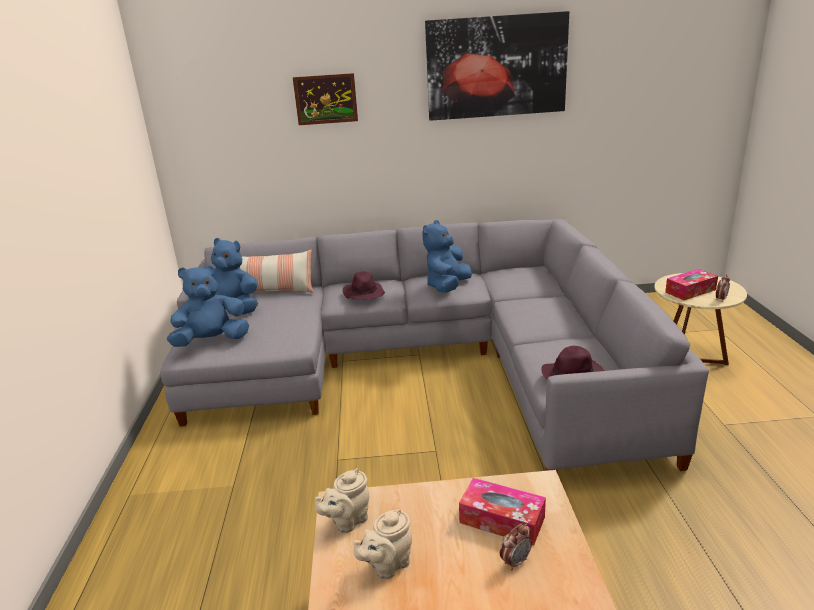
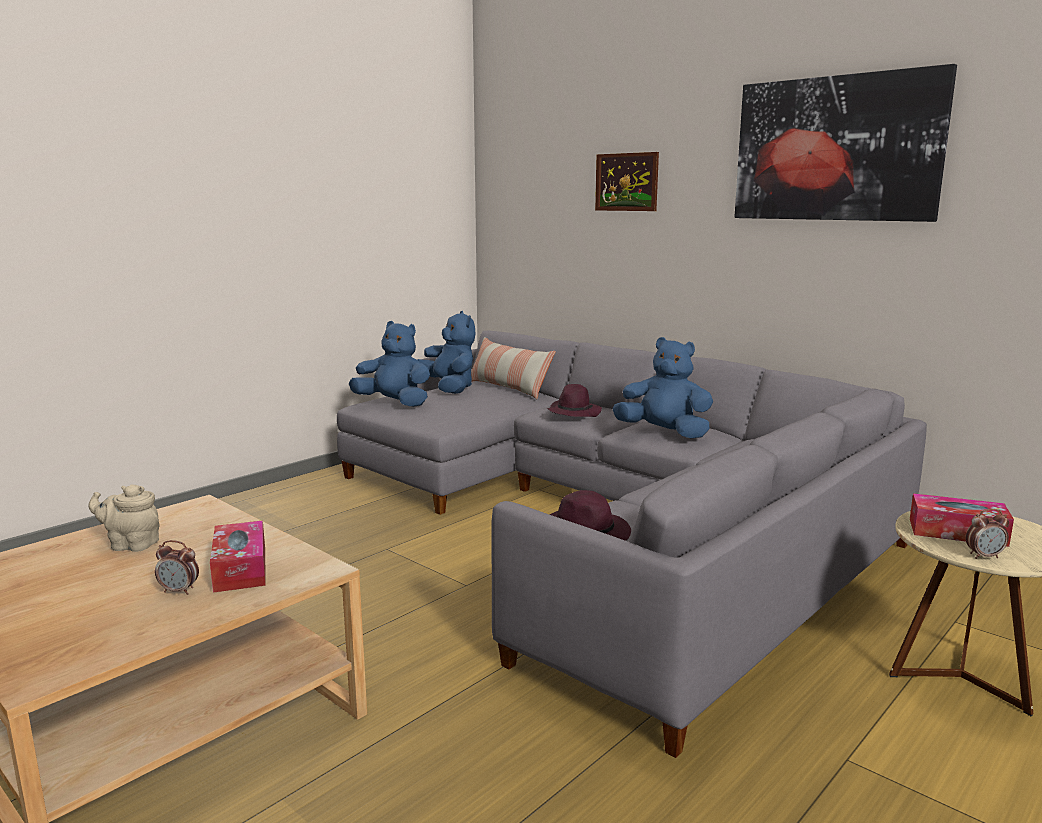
camera: 45 degrees right, 10 degrees down
beige teapot [315,468,369,533] -> none
blue plush toy [422,220,472,293] -> blue plush toy turned 45 degrees clockwise [612,337,713,438]

